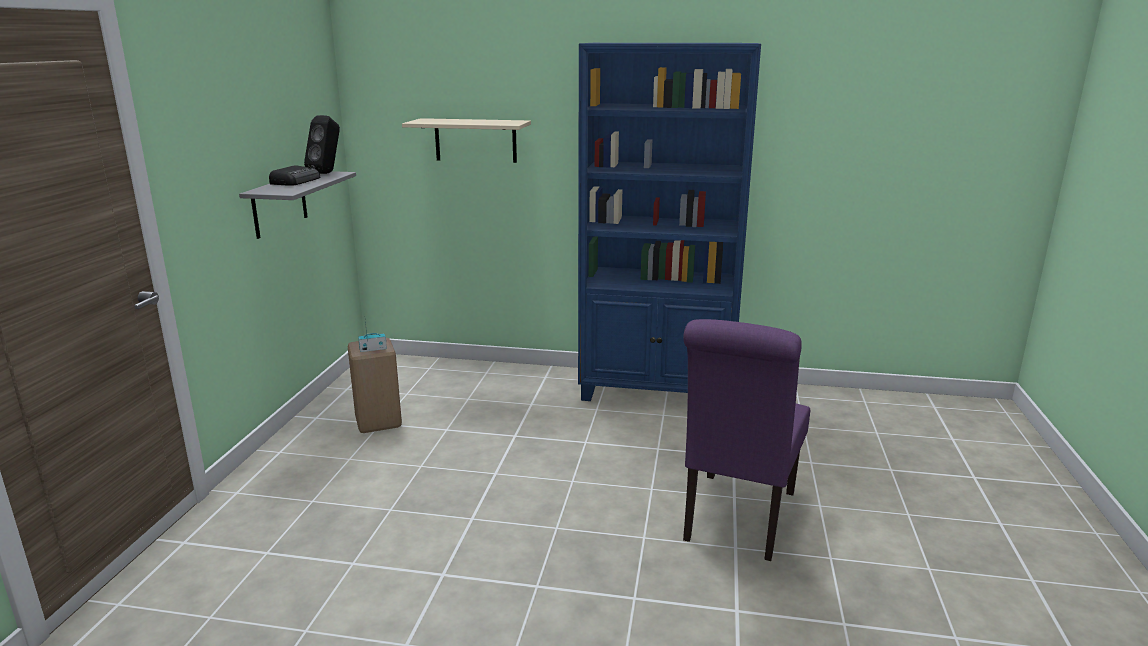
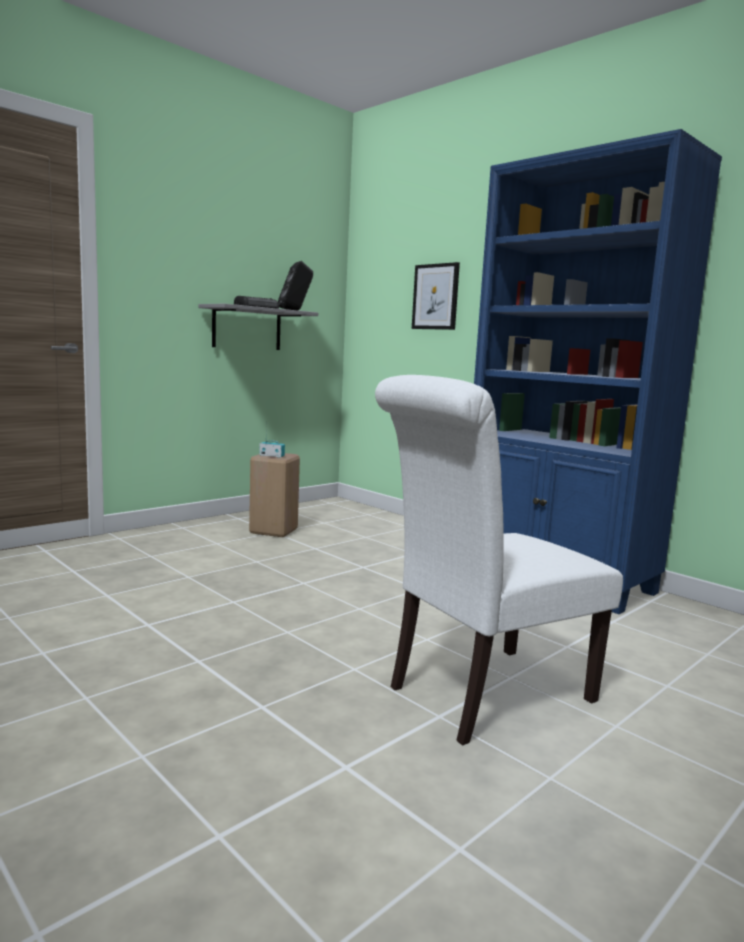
camera: 35 degrees right, 10 degrees down
beige shelf [402,118,531,163] -> picture [412,262,460,330]
purple chair [683,319,810,561] -> white chair [375,375,623,746]

